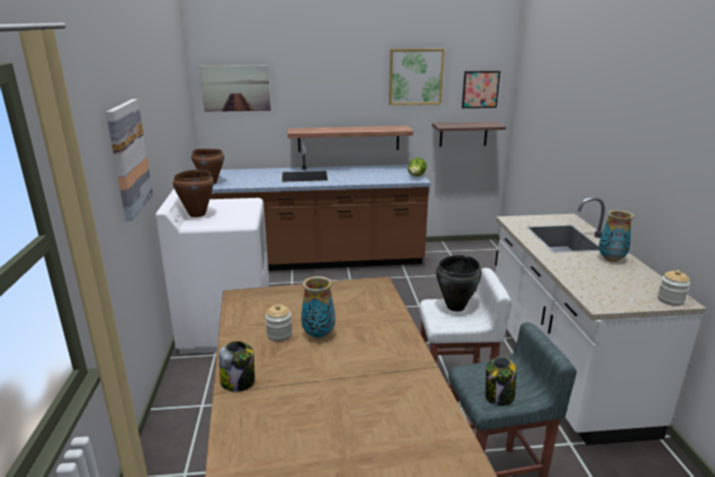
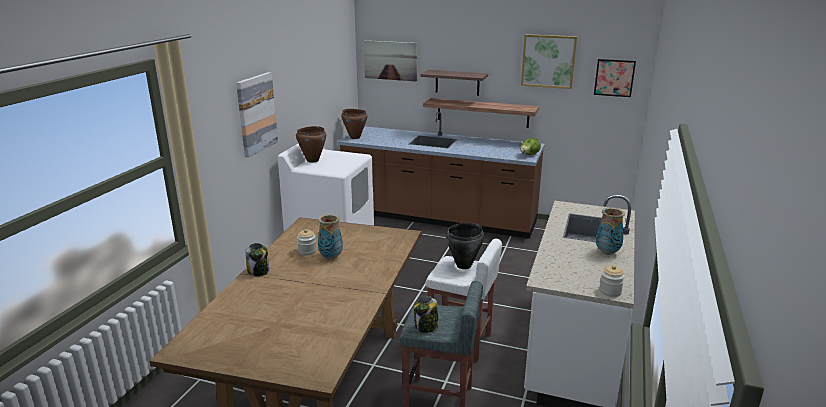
camera: 25 degrees right, 0 degrees up
shelf [432,122,506,147] -> shelf moved to [420,70,488,96]

